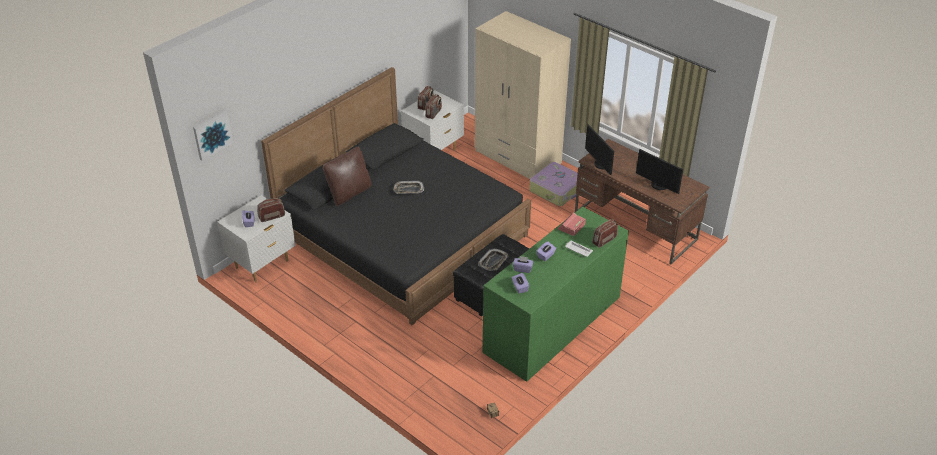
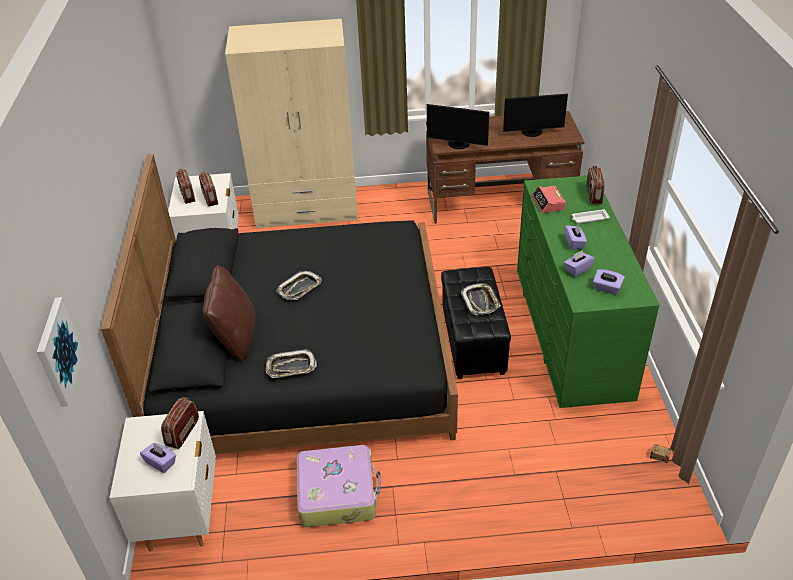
camera: 45 degrees left, 0 degrees up
suitcase [529,162,578,206] -> suitcase moved to [297,445,381,527]
none -> tray [265,349,317,378]

